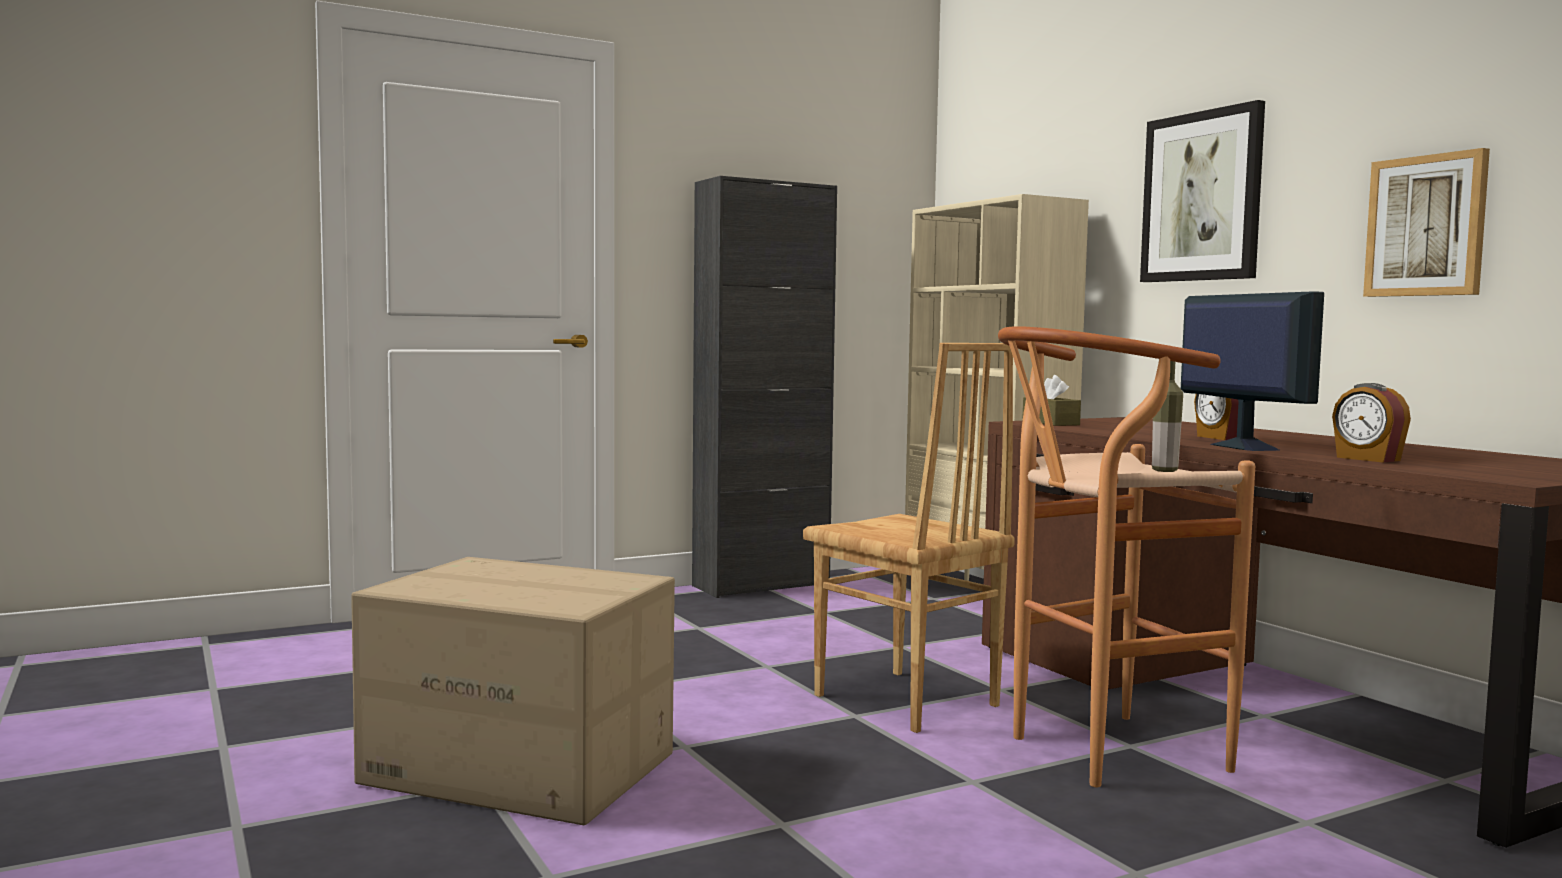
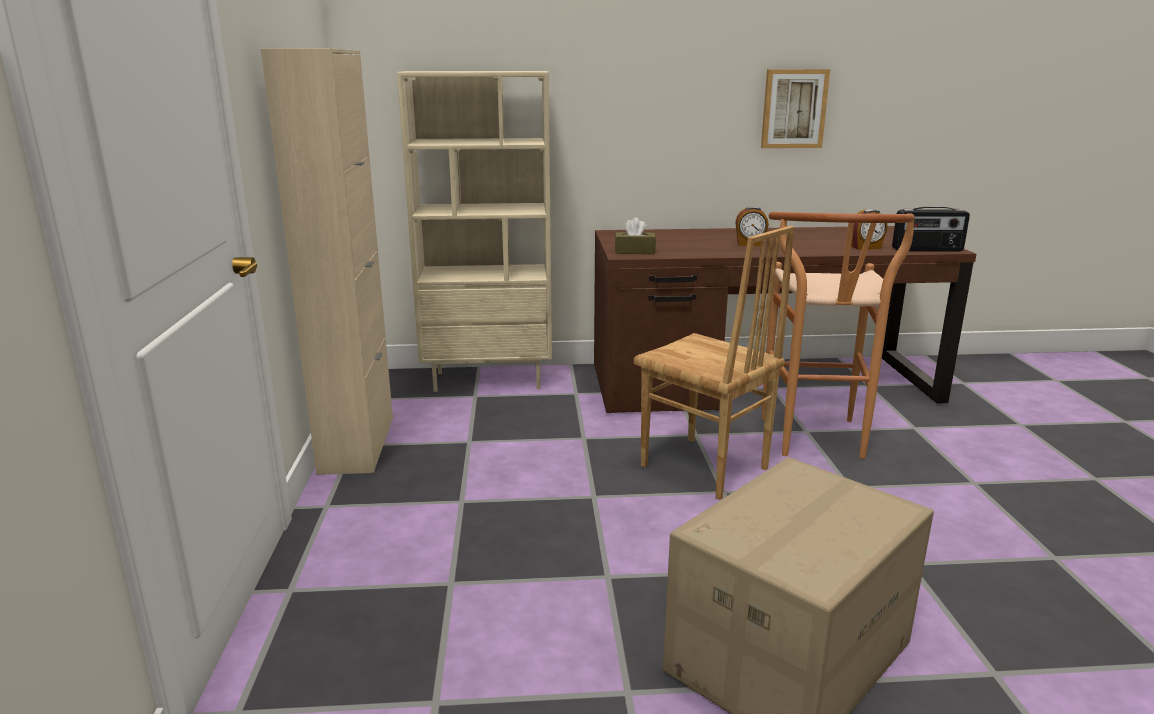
camera: 65 degrees left, 15 degrees up
black cabinet [692,176,837,598] -> beige cabinet [261,48,393,475]
brown chair [803,343,1015,733] -> brown chair turned 60 degrees clockwise [634,226,794,500]
picture [1140,100,1265,282] -> none
bottle [1152,361,1183,472] -> none
monitor [1181,291,1324,451] -> none
none -> radio [892,207,970,251]

